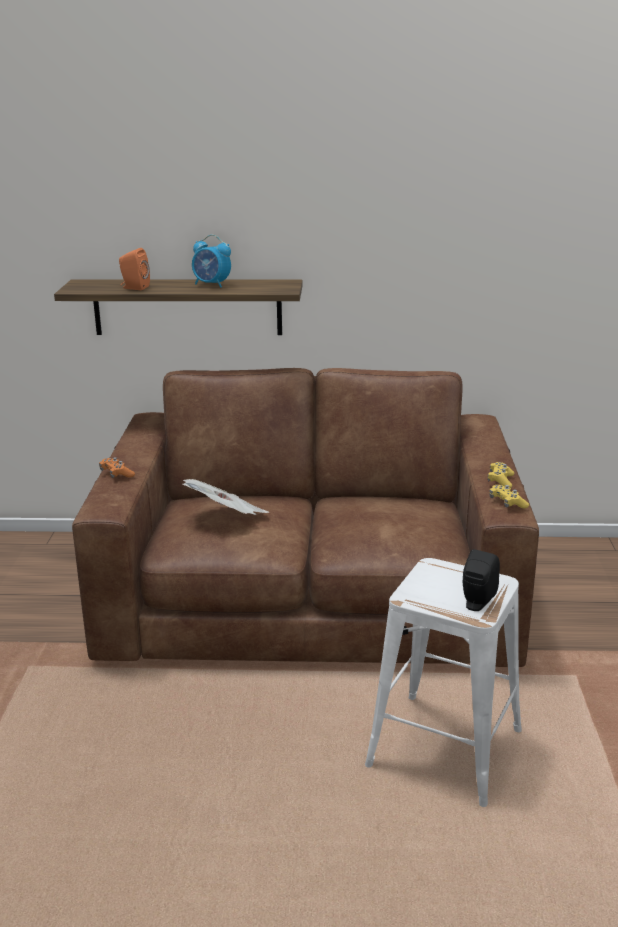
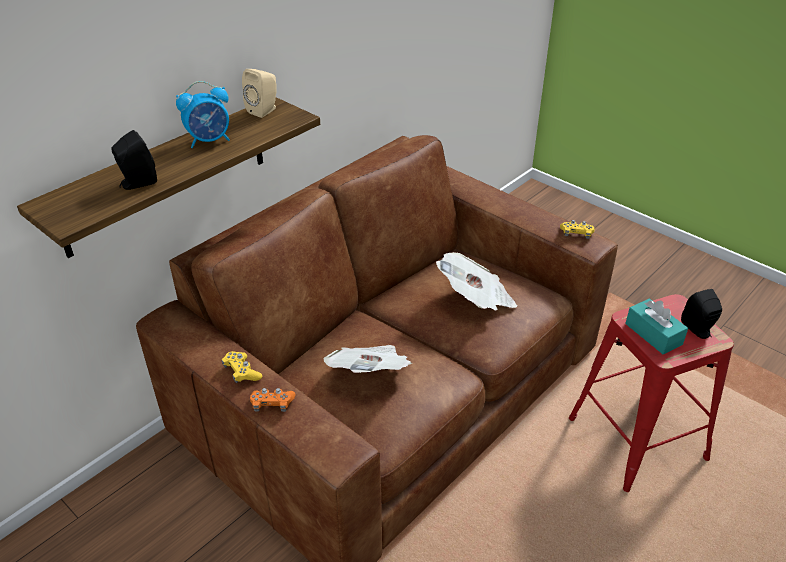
camera: 50 degrees left, 15 degrees up
orange speaker [119,248,150,290] -> black speaker [112,130,157,190]
white stool [365,558,522,807] -> red stool [569,294,734,492]
yellow game controller [488,462,514,488] -> yellow game controller moved to [222,351,262,383]
none -> beige speaker [242,69,277,118]
none -> newspaper [436,252,517,311]
none -> turquoise tissue box [625,298,688,354]

